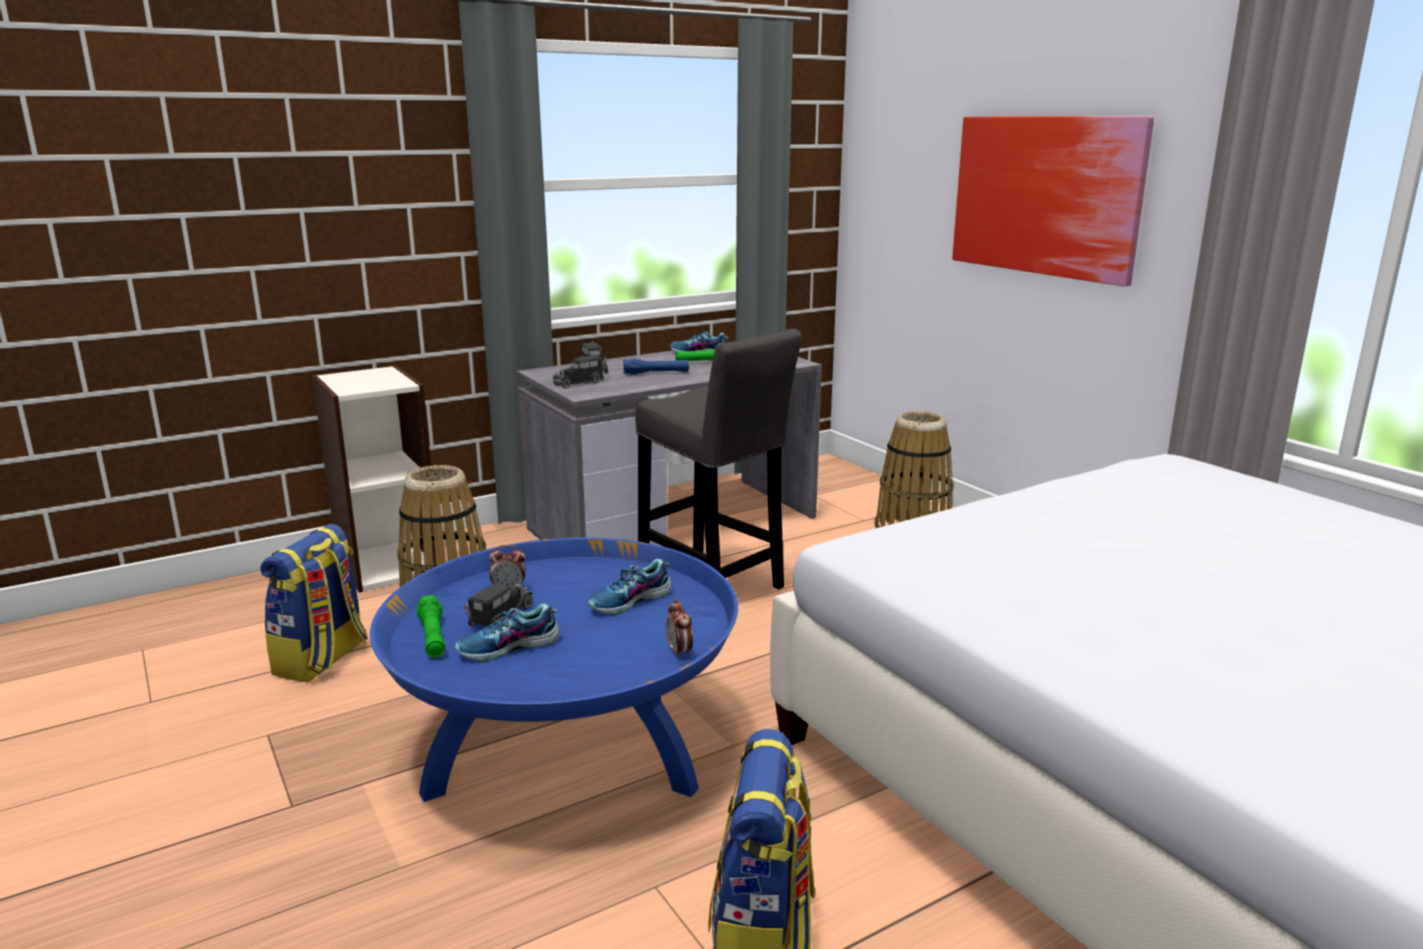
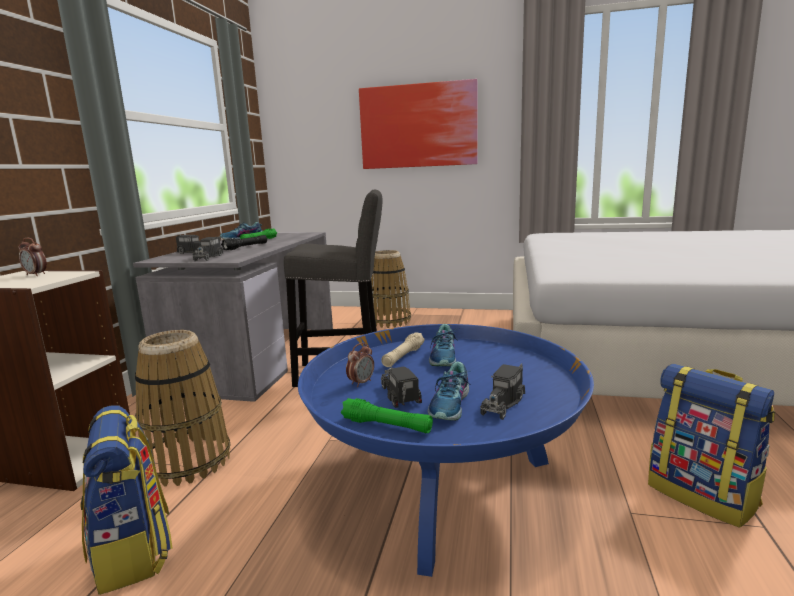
camera: 45 degrees left, 5 degrees down
blue flashlight [623,358,689,375] -> black flashlight [221,235,267,250]
alarm clock [666,599,693,659] -> alarm clock moved to [18,238,47,276]
none -> beige flashlight [381,332,425,367]
none -> toy truck [480,363,525,420]

